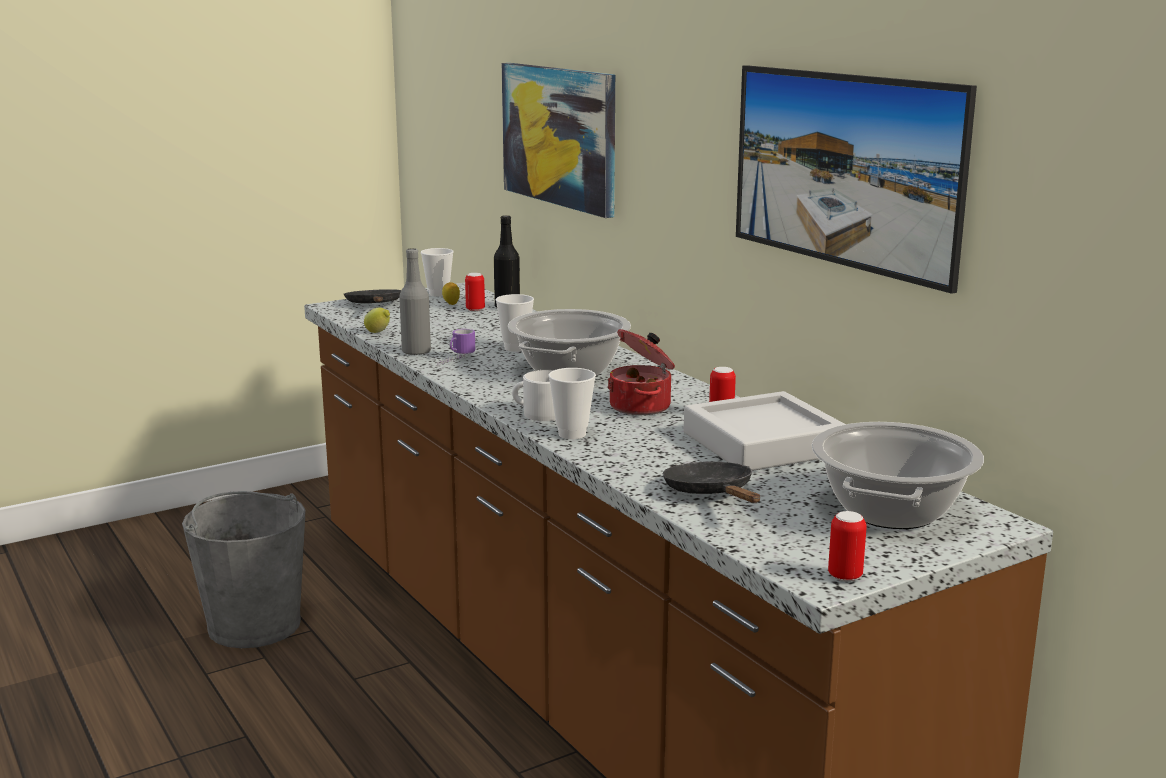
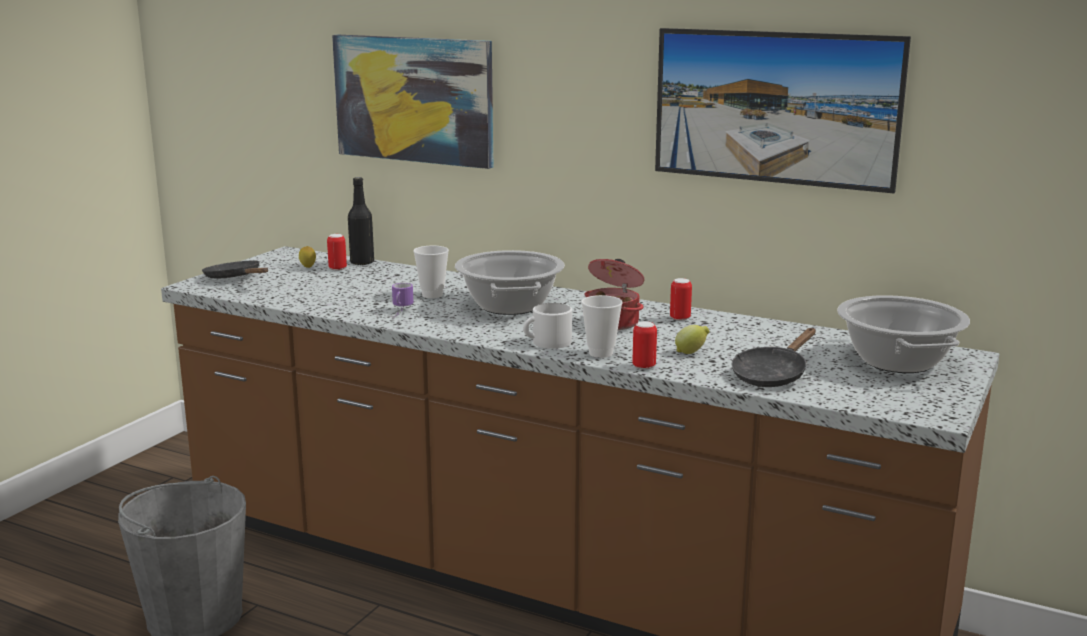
camera: 30 degrees left, 0 degrees up
lemon [364,308,390,333] -> lemon moved to [675,325,710,354]
grey bottle [399,248,431,356] -> none
cup [421,248,453,297] -> none
black frying pan [662,462,760,503] -> black frying pan turned 90 degrees counterclockwise [731,328,816,387]
grey tray [684,391,845,471] -> none
can [828,511,867,582] -> can moved to [632,321,657,370]

